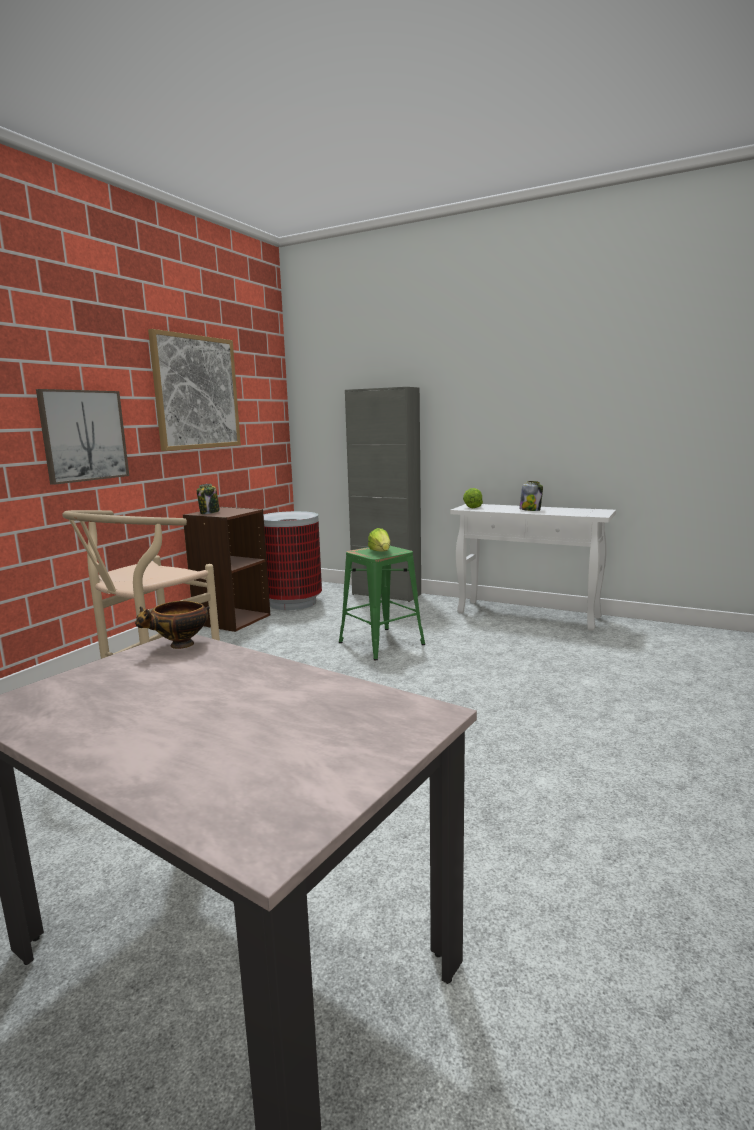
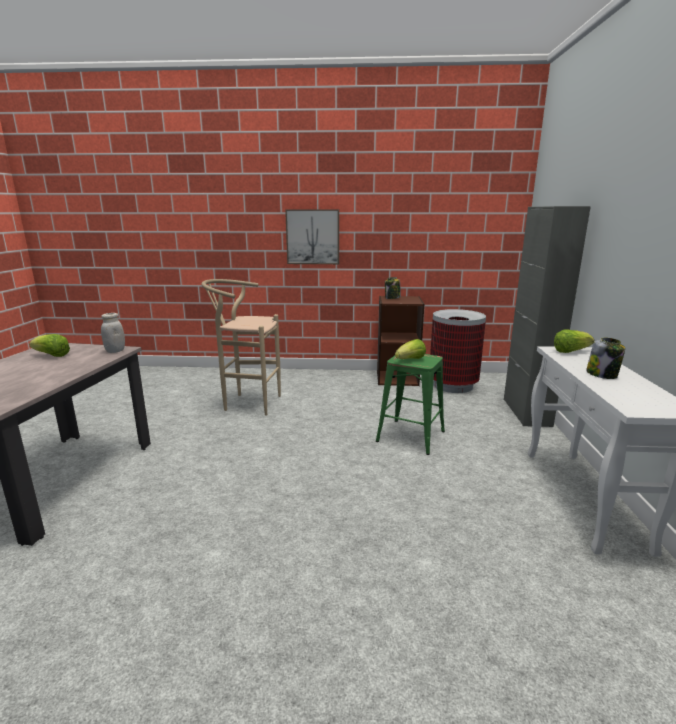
camera: 65 degrees right, 5 degrees up
bowl [135,601,210,649] -> white jar [101,313,125,353]
picture [148,329,241,451] -> none
none -> lettuce [29,334,70,357]

